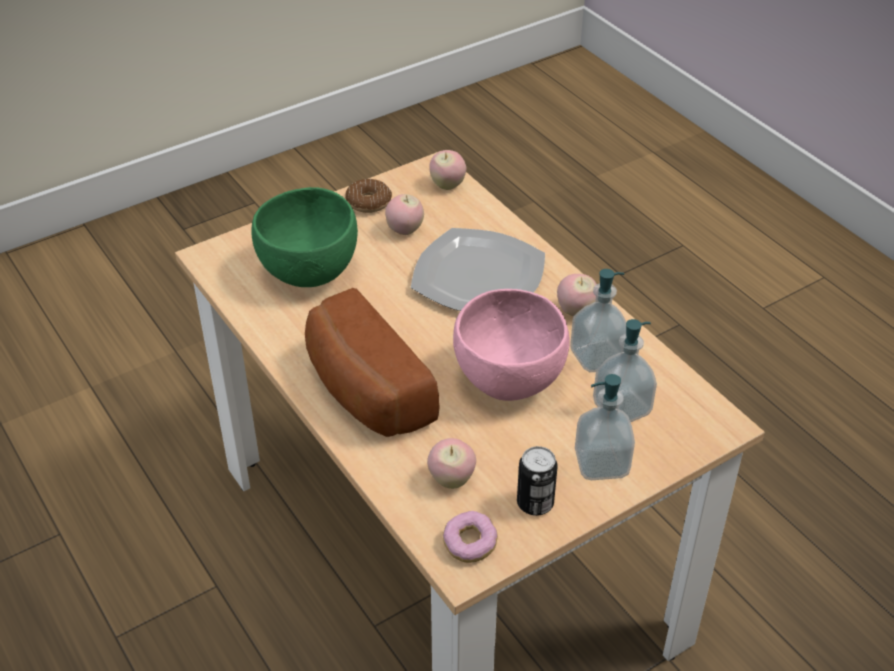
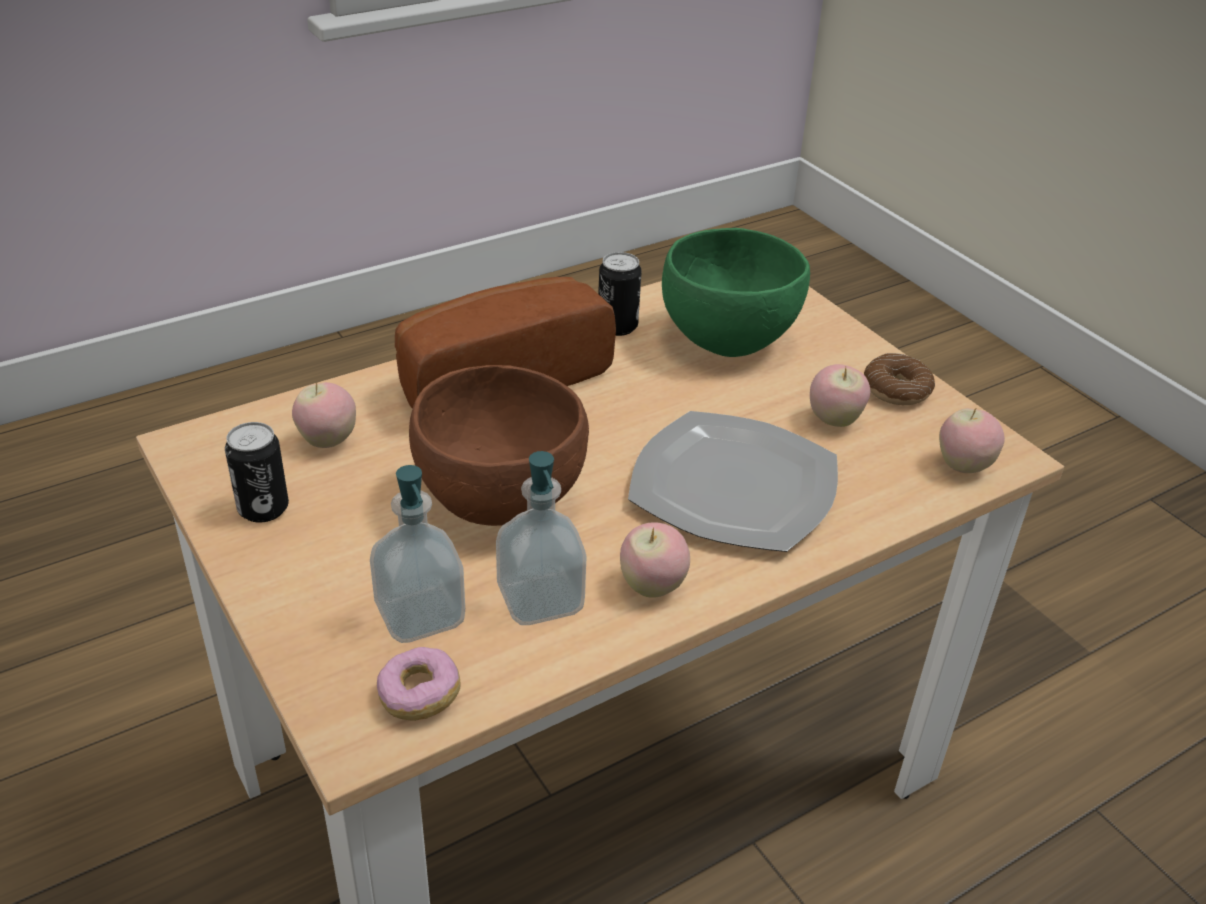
camera: 90 degrees right, 5 degrees down
donut [443,511,498,563] -> donut moved to [377,647,461,721]
pink bowl [453,289,570,401] -> brown bowl [409,365,589,526]
soap dispenser [575,374,635,480] -> none
none -> can [598,252,642,336]

